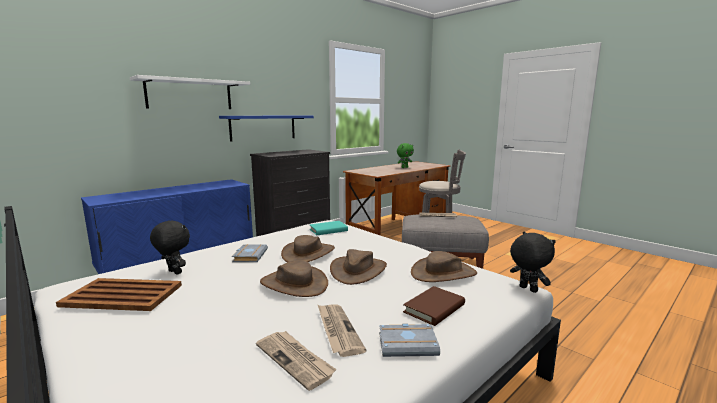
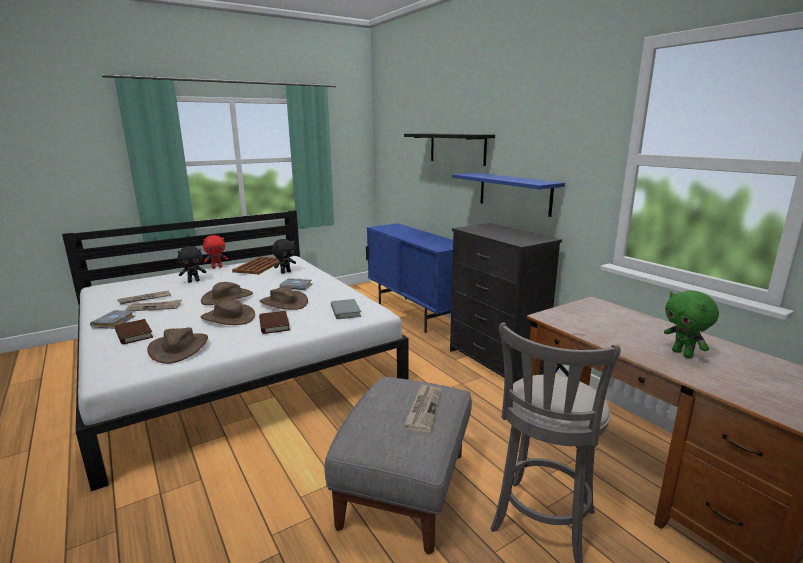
camera: 100 degrees right, 5 degrees up
white shelf [130,75,250,109] -> black shelf [404,133,495,166]
turquoise book [310,221,348,235] -> grey book [331,299,361,319]
black plush toy [510,232,556,293] -> black plush toy moved to [178,246,206,282]
none -> red plush toy [203,235,228,269]
none -> brown book [259,311,290,334]

